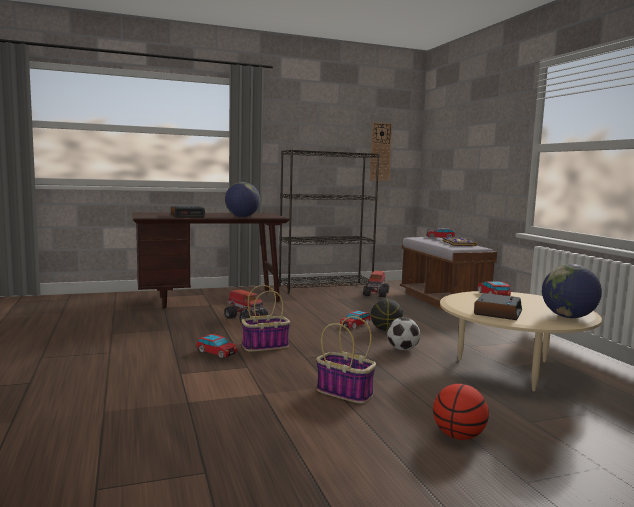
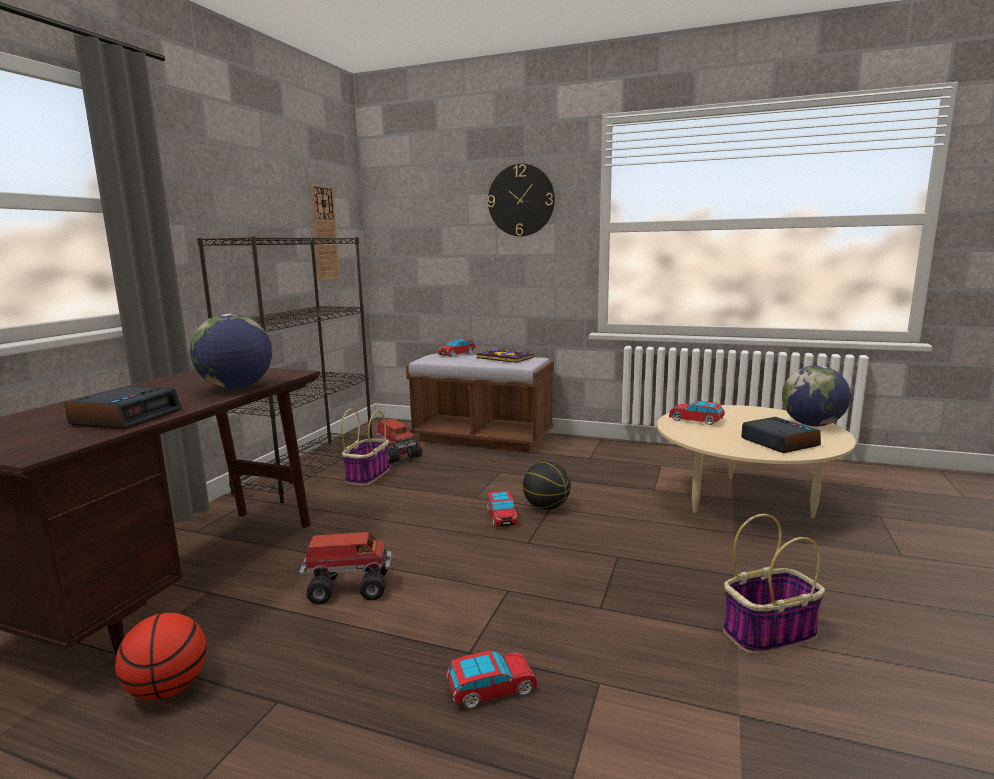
camera: 50 degrees left, 5 degrees up
basket [241,285,290,352] -> basket moved to [341,409,389,486]
football [387,317,420,350] -> none
basketball [433,384,489,440] -> basketball moved to [115,613,207,700]
none -> wall clock [488,164,555,236]

